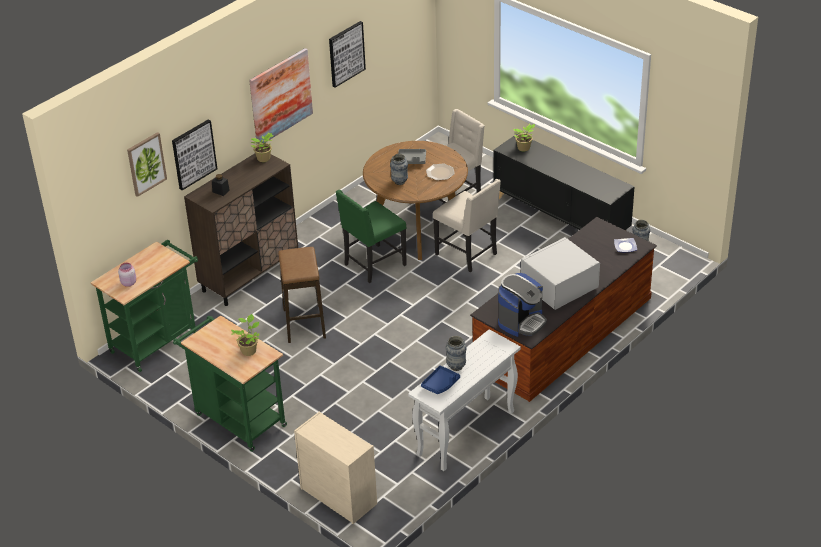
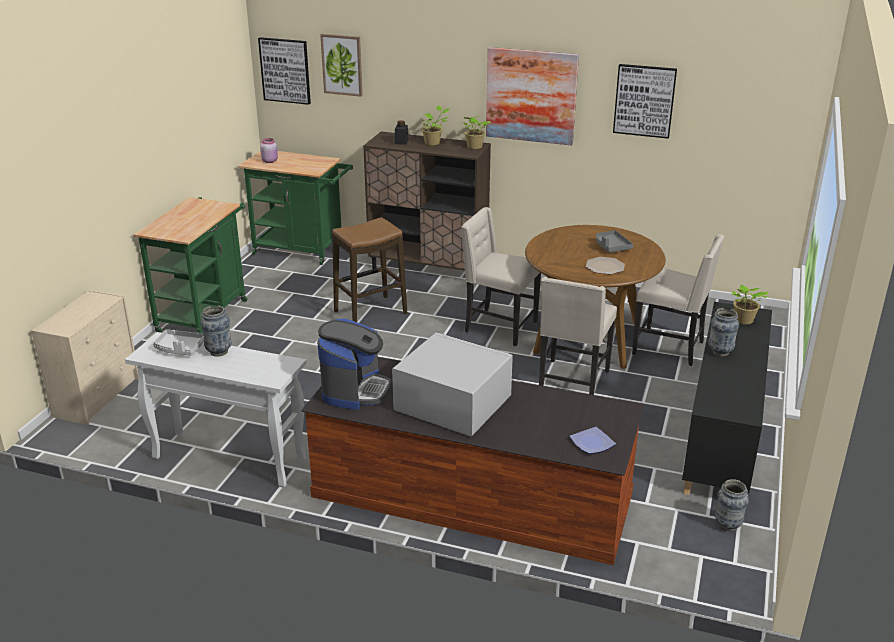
camera: 65 degrees right, 10 degrees down
picture [172,120,217,190] -> picture moved to [258,37,311,105]
potted plant [231,314,260,356] -> potted plant moved to [419,106,449,145]
green chair [336,190,407,283] -> beige chair [461,207,541,346]
vase [390,154,408,185] -> vase moved to [709,308,739,357]
blue tray [421,365,460,394] -> grey tray [153,329,204,356]
coffee machine [498,273,547,337] -> coffee machine turned 90 degrees counterclockwise [317,319,391,410]

